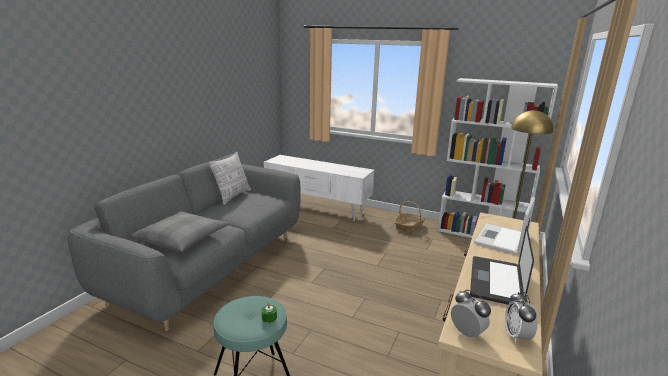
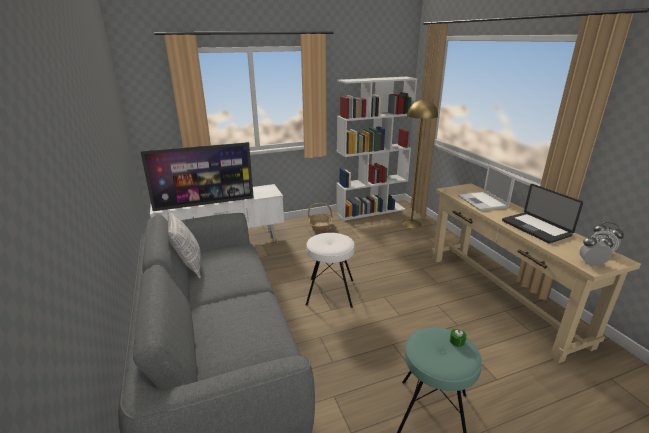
camera: 45 degrees left, 5 degrees up
grey pillow [131,211,229,252] -> none
none -> television [140,142,254,211]
none -> white stool [306,233,355,308]

